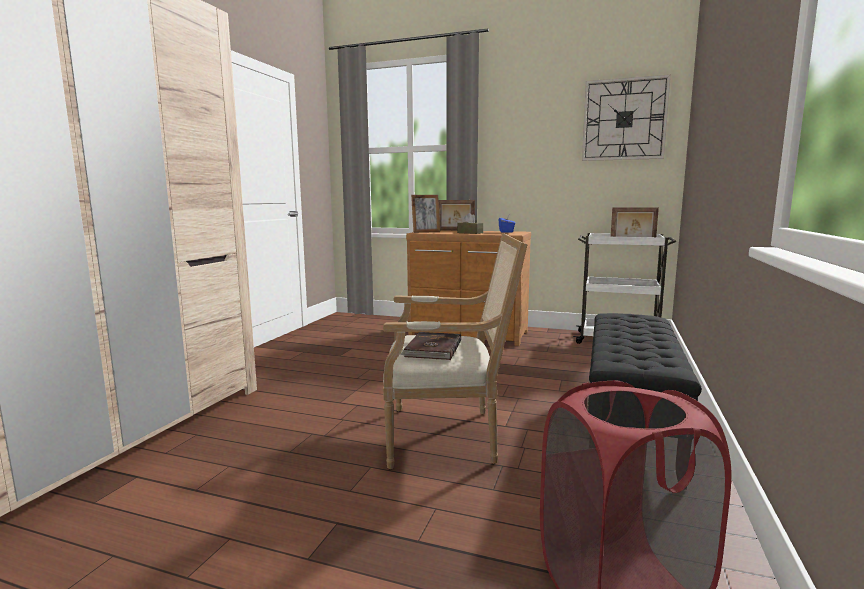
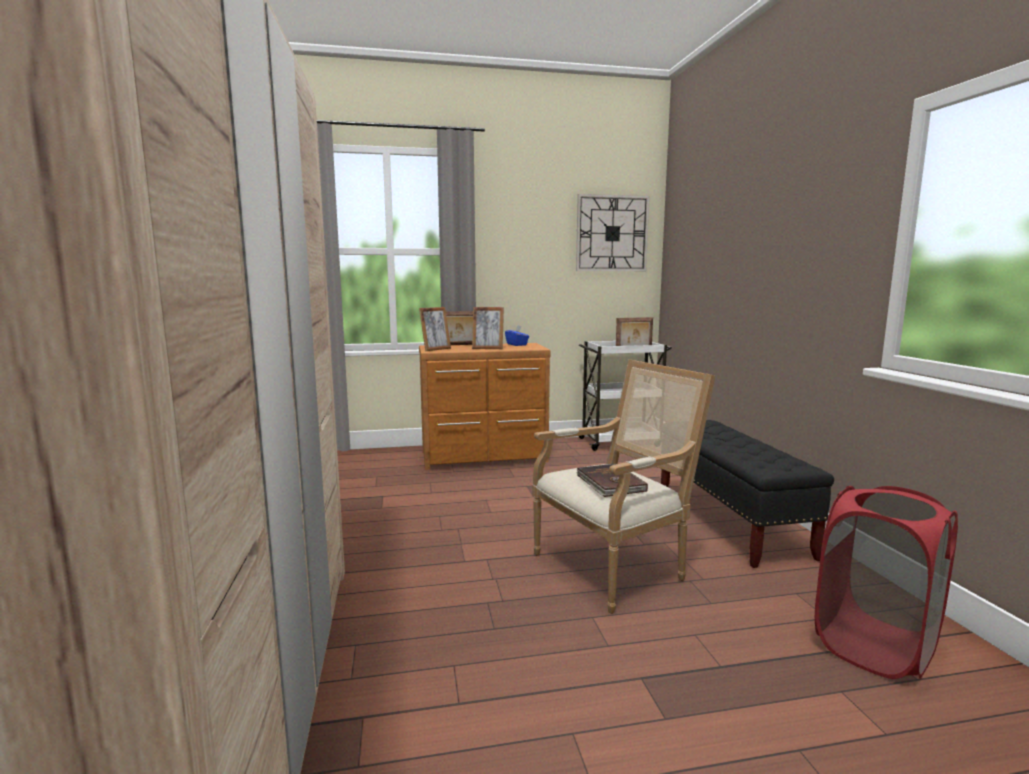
camera: 30 degrees left, 0 degrees up
brown tissue box [457,213,483,234] -> picture frame [472,307,504,349]

